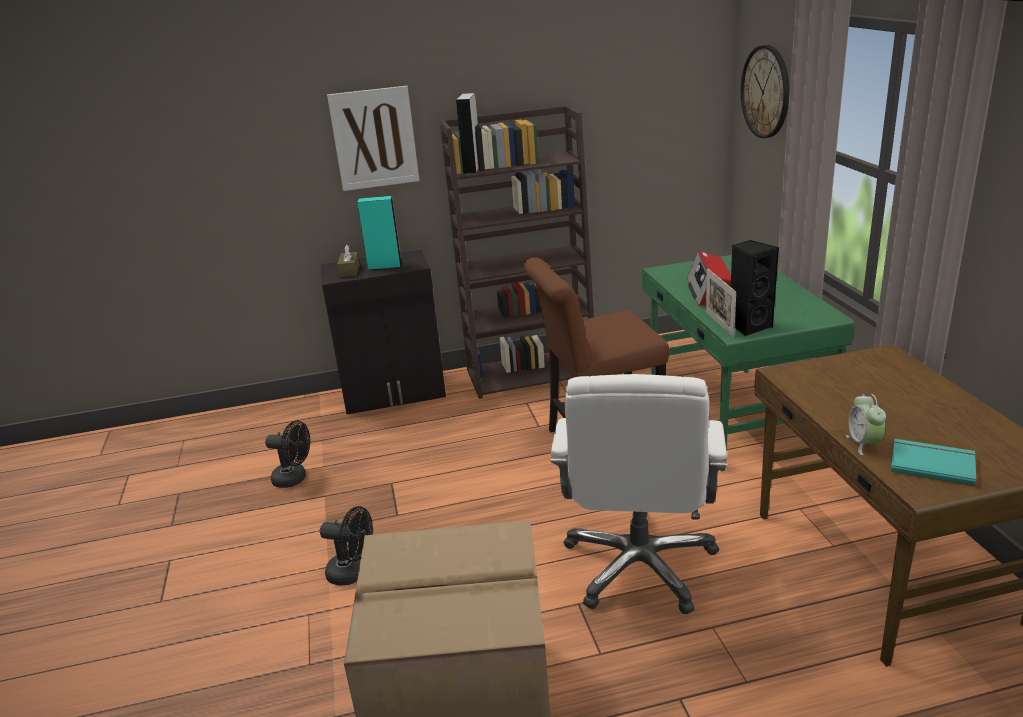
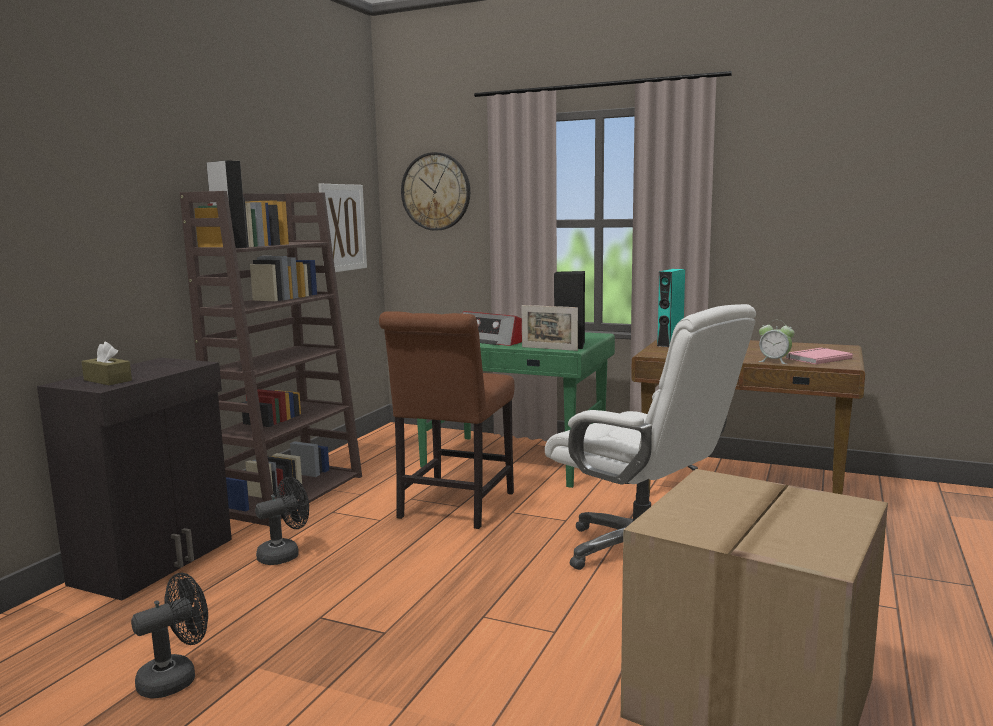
camera: 55 degrees left, 15 degrees down
black fan [320,506,373,586] -> black fan moved to [255,477,309,565]
picture [327,86,419,191] -> picture moved to [318,184,367,274]
turquoise speaker [357,196,402,270] -> turquoise speaker moved to [657,269,685,347]
turquoise book [891,439,976,486] -> pink book [786,348,853,365]

